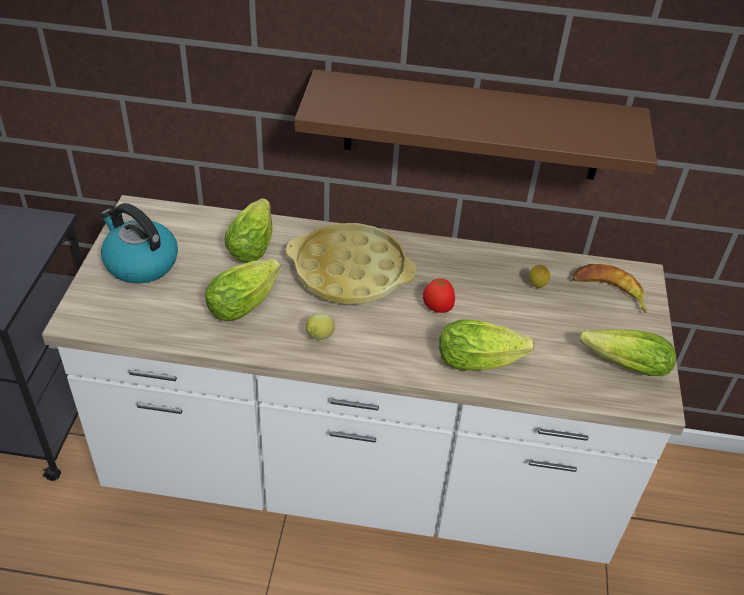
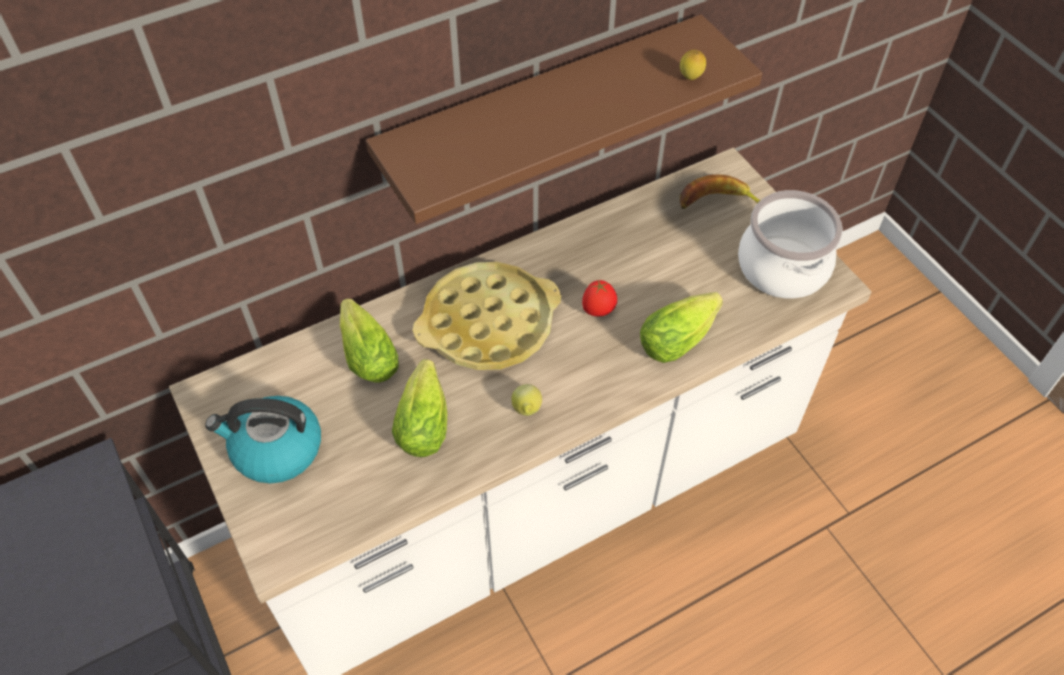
camera: 35 degrees left, 10 degrees up
lemon [529,265,550,288] -> lemon moved to [680,50,706,80]
lettuce [580,329,676,376] -> cooking pot [738,190,843,299]

